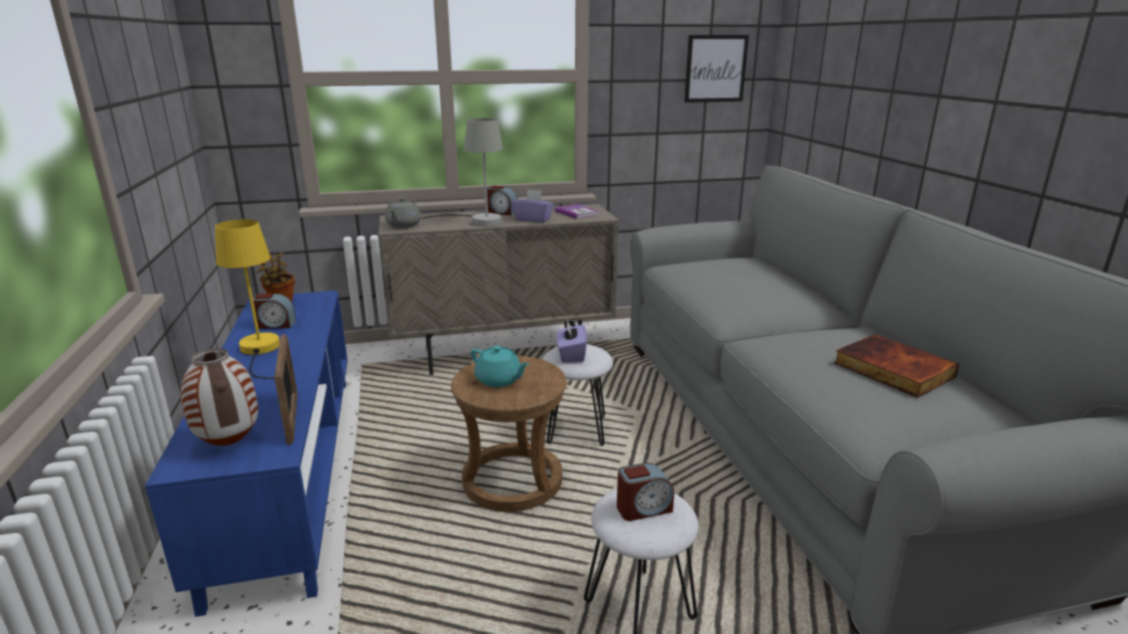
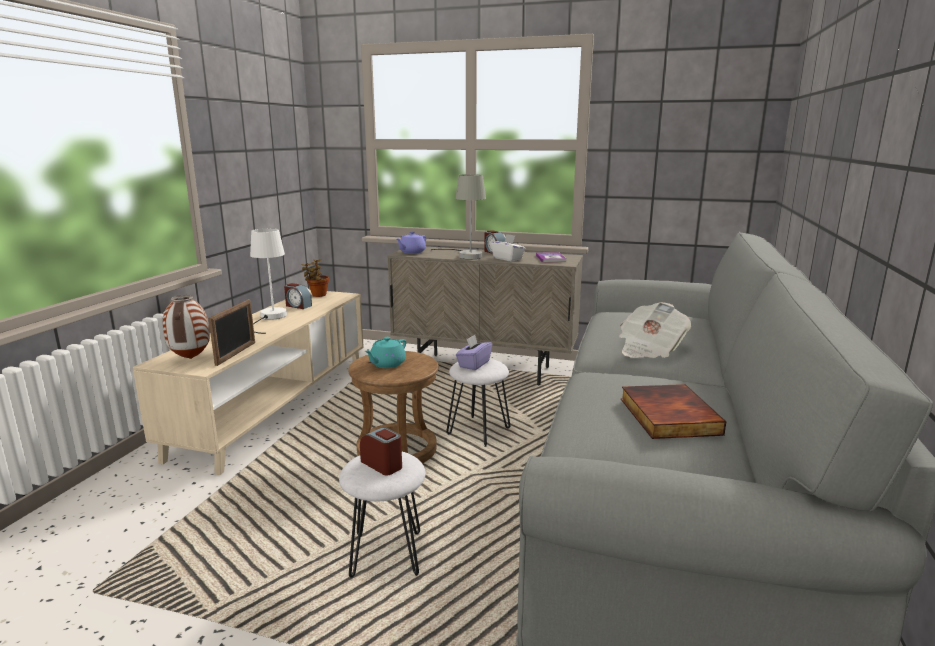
camera: 30 degrees right, 5 degrees down
blue tv stand [145,290,348,617] -> beige tv stand [133,290,364,475]
yellow table lamp [215,219,280,379] -> white table lamp [250,228,287,334]
grey teapot [385,198,421,228] -> purple teapot [397,231,426,254]
turquoise teapot [471,346,529,387] -> turquoise teapot turned 60 degrees clockwise [365,337,406,368]
purple tissue box [512,189,554,222] -> white tissue box [491,234,526,262]
alarm clock [617,463,674,521] -> alarm clock turned 150 degrees counterclockwise [360,427,402,475]
picture [684,35,749,103] -> none
none -> newspaper [619,302,691,358]

